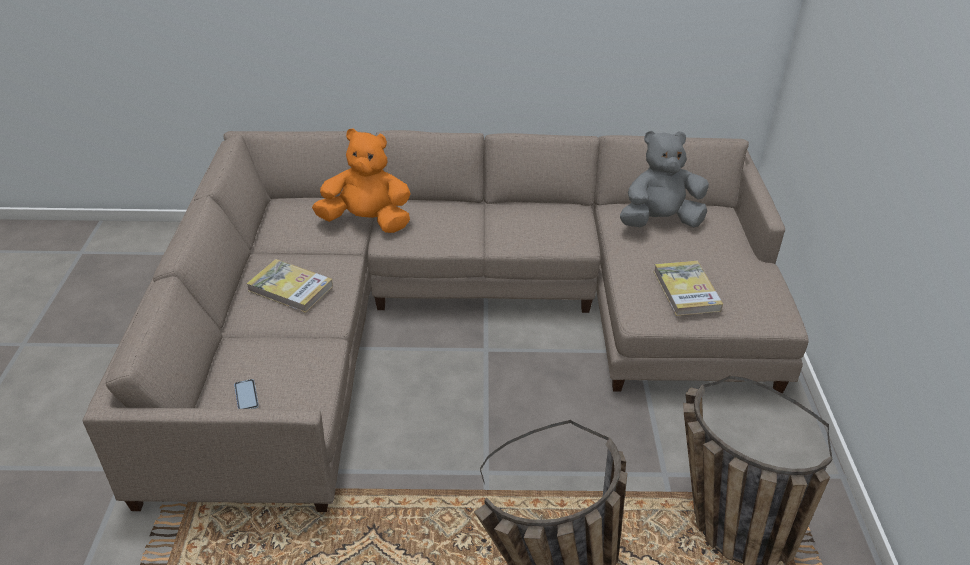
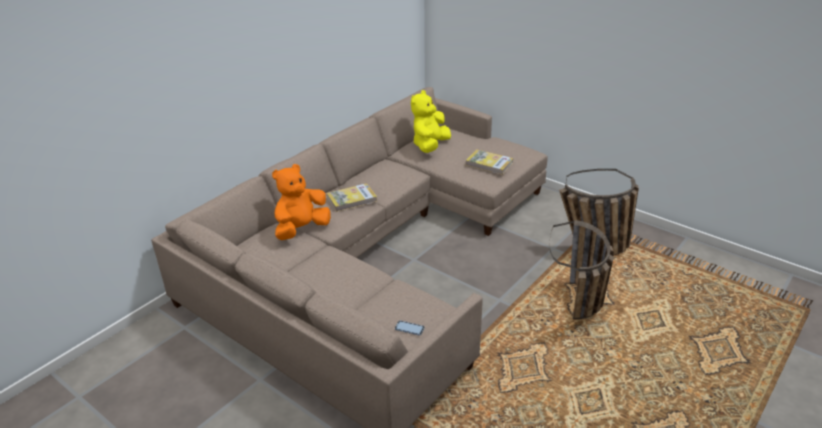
camera: 50 degrees left, 5 degrees down
book [246,259,333,313] -> book moved to [327,183,377,212]
grey plush toy [620,130,709,227] -> yellow plush toy [411,90,451,153]

